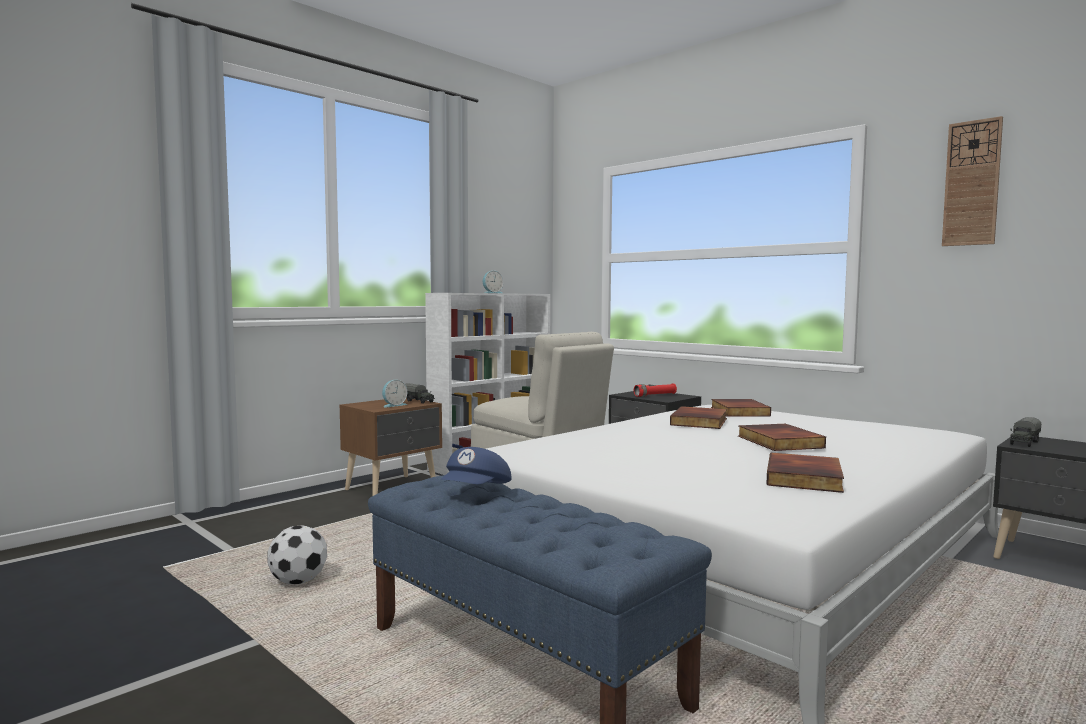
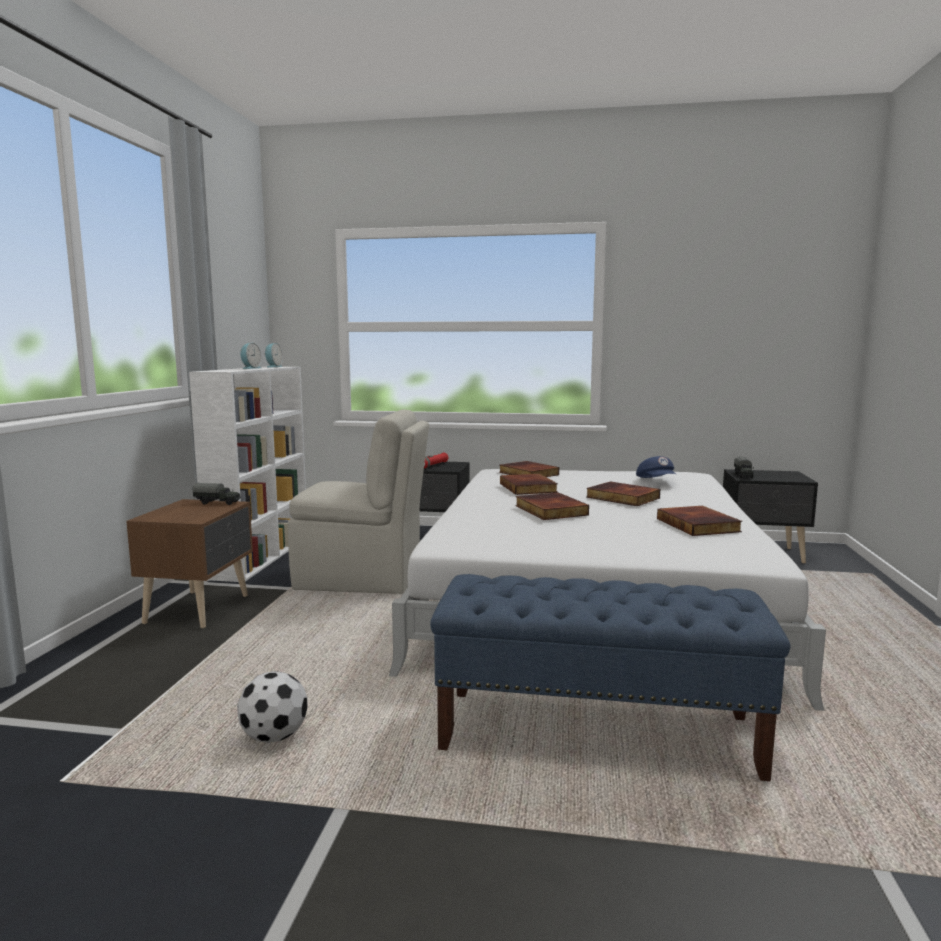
camera: 35 degrees left, 5 degrees up
alarm clock [382,380,407,407] -> alarm clock moved to [265,343,283,367]
blue cap [440,447,512,484] -> blue cap moved to [636,456,677,478]
wall clock [942,116,1003,246] -> none
none -> book [515,493,589,520]

